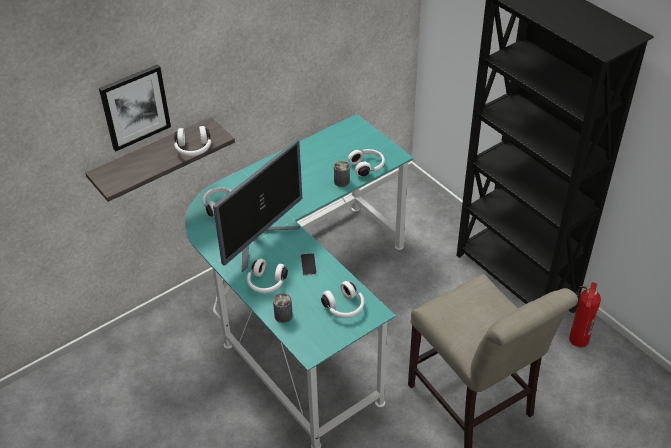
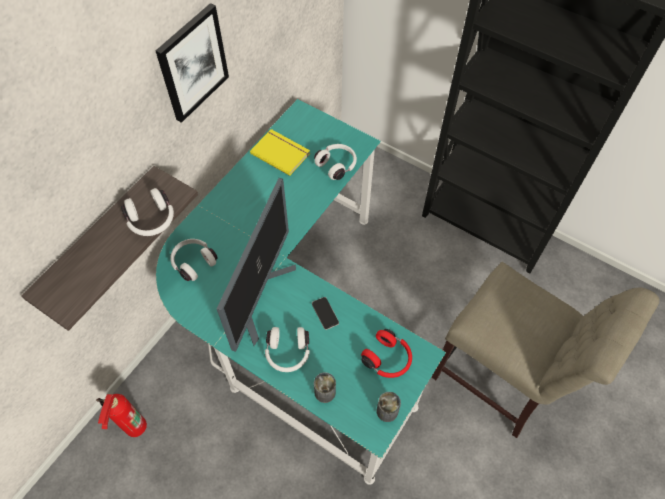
camera: 20 degrees left, 15 degrees up
picture [99,64,171,151] -> picture moved to [155,3,229,123]
white headphones [321,281,364,318] -> red headphones [361,329,412,378]
can [334,161,350,187] -> can moved to [376,392,401,422]
fire extinguisher [569,282,601,347] -> fire extinguisher moved to [96,394,147,437]
none -> yellow book [250,129,310,176]

